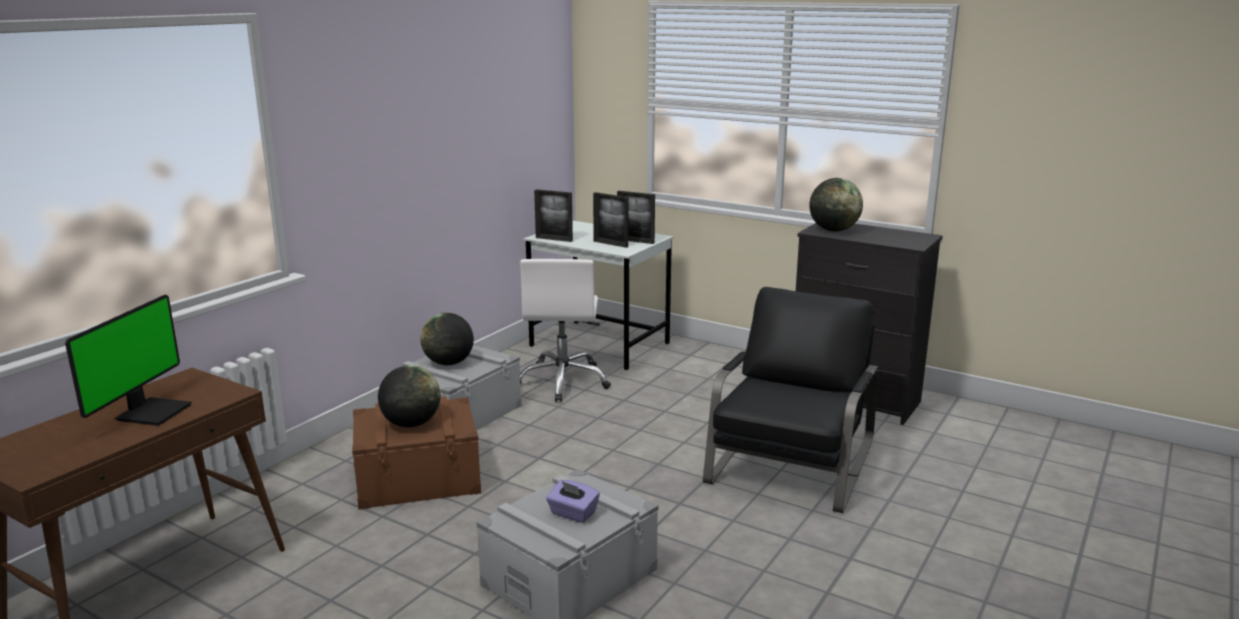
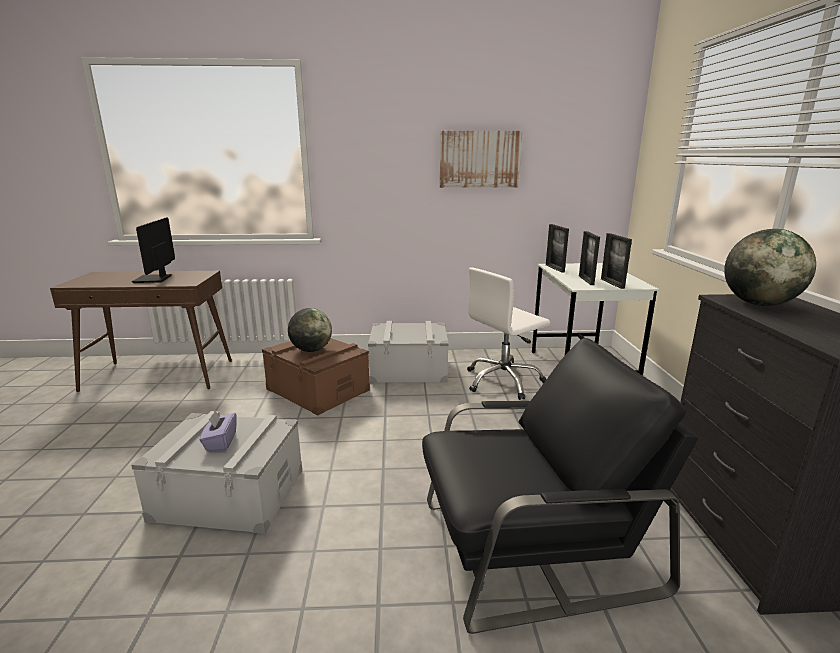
camera: 55 degrees right, 0 degrees up
monitor [65,295,192,426] -> monitor turned 105 degrees clockwise [132,217,175,283]
globe [420,313,474,365] -> none
none -> picture [440,131,522,188]

